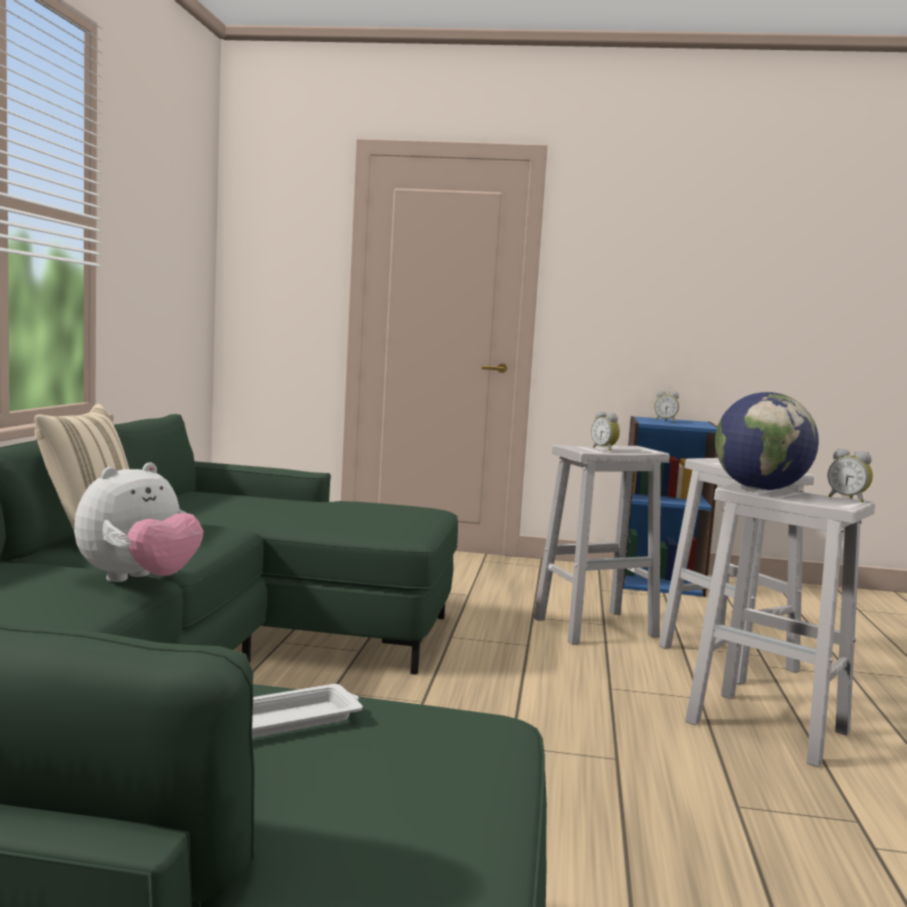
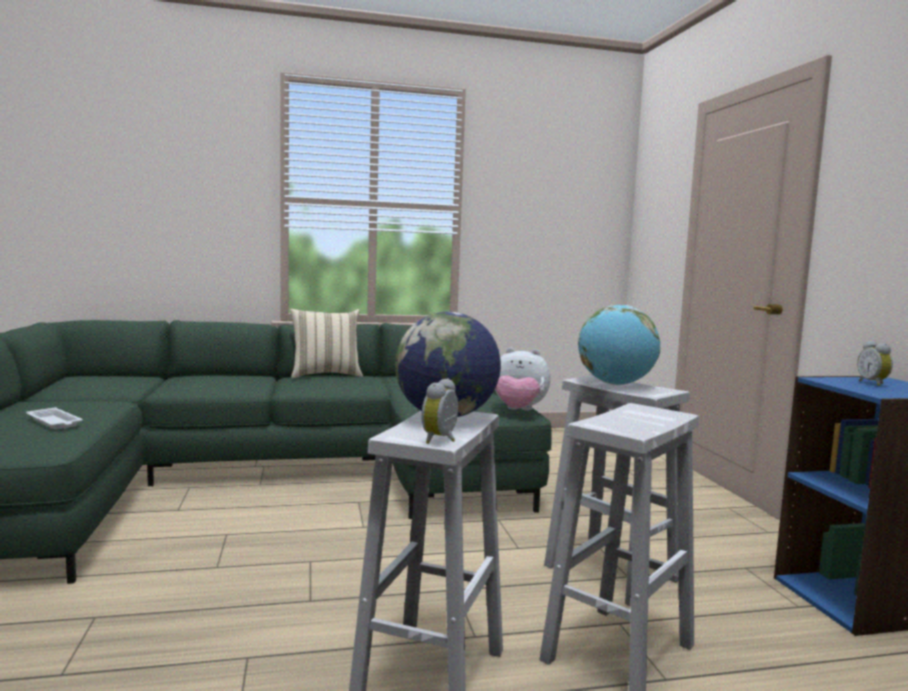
camera: 70 degrees right, 0 degrees up
plush toy [74,462,204,582] -> plush toy moved to [495,348,551,411]
alarm clock [591,411,620,451] -> globe [578,305,660,385]

